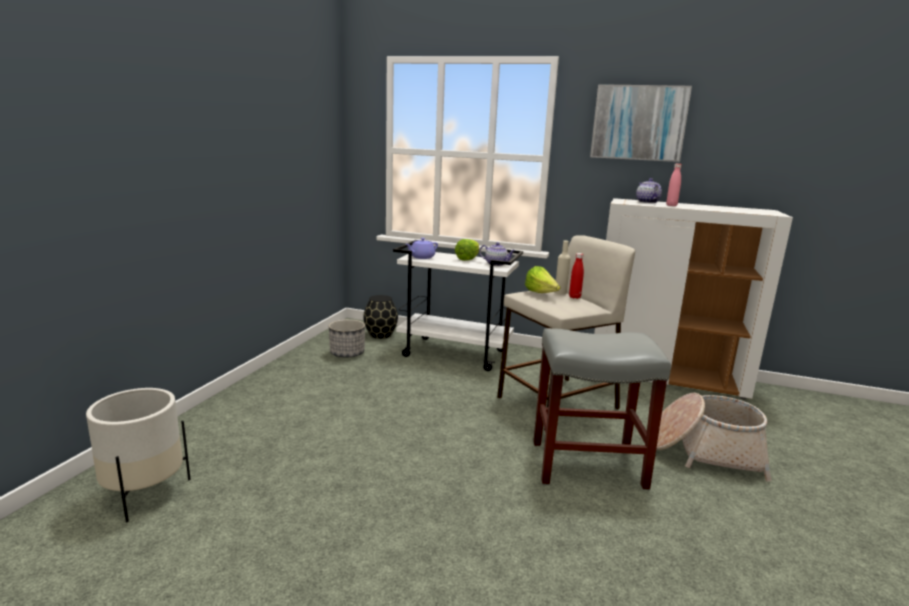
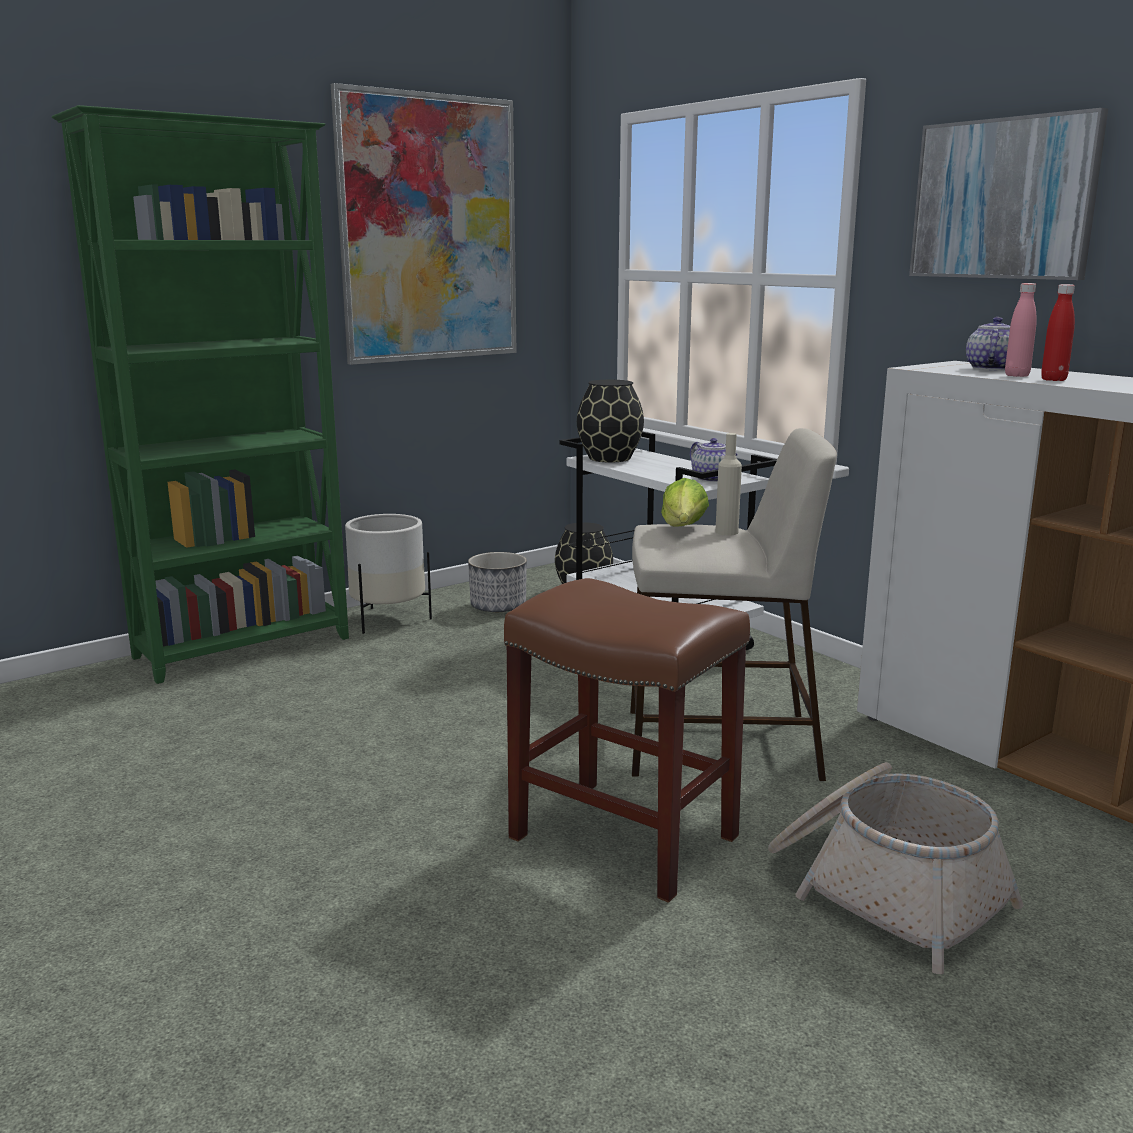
camera: 35 degrees right, 0 degrees up
white planter [86,388,191,522] -> white planter moved to [345,514,432,634]
purple teapot [406,238,438,259] -> black vase [577,380,644,463]
lettuce [455,239,479,261] -> none
grey stool [533,328,671,490] -> brown stool [504,578,750,903]
red bottle [569,253,584,299] -> red bottle moved to [1041,284,1075,381]
none -> green bookcase [52,105,349,684]
none -> picture [331,83,517,365]

